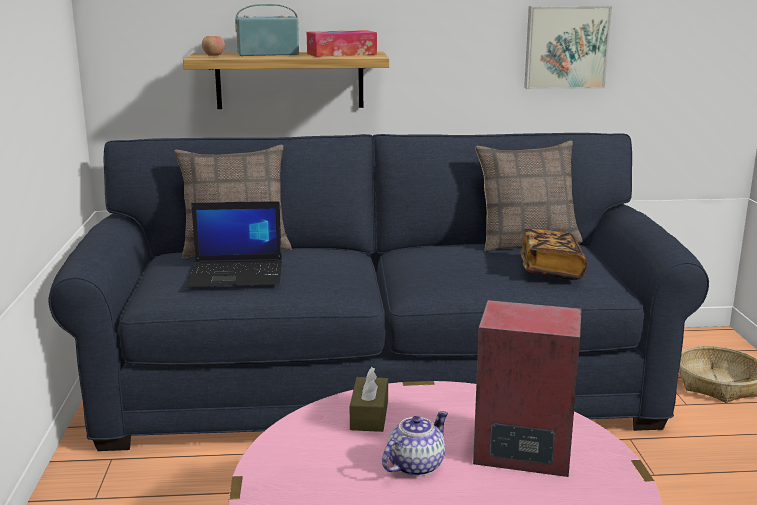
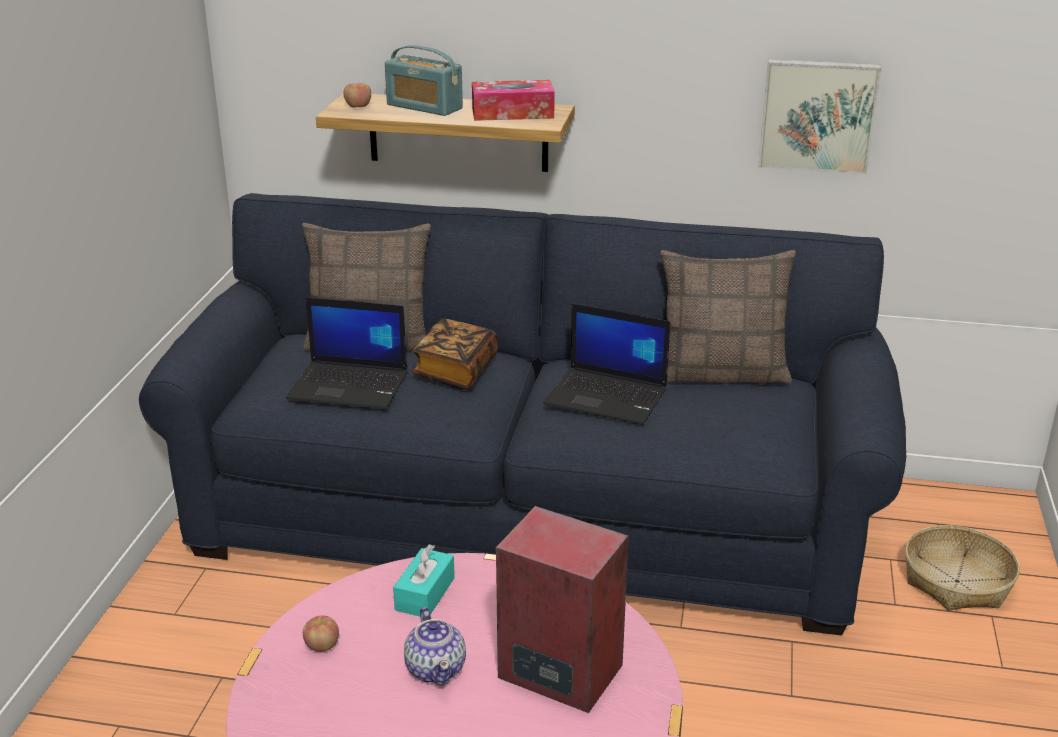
camera: 15 degrees right, 10 degrees up
radio [235,4,299,56] -> radio turned 150 degrees counterclockwise [385,45,463,116]
brown tissue box [350,367,388,432] -> turquoise tissue box [393,544,455,617]
teapot [382,411,448,477] -> teapot turned 105 degrees clockwise [404,607,466,686]
book [520,229,587,280] -> book moved to [412,319,498,390]
none -> apple [303,616,339,652]
none -> laptop [543,304,670,425]

